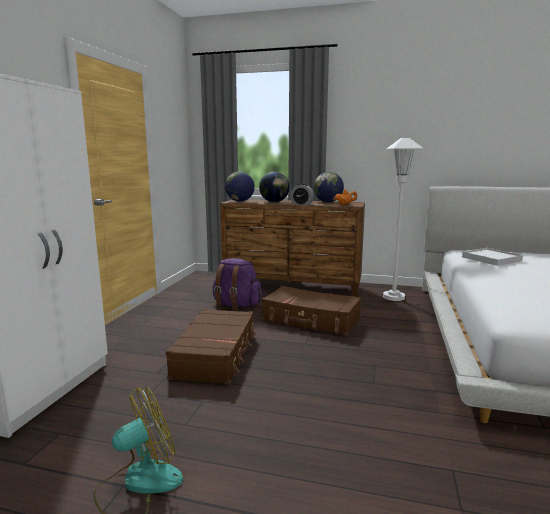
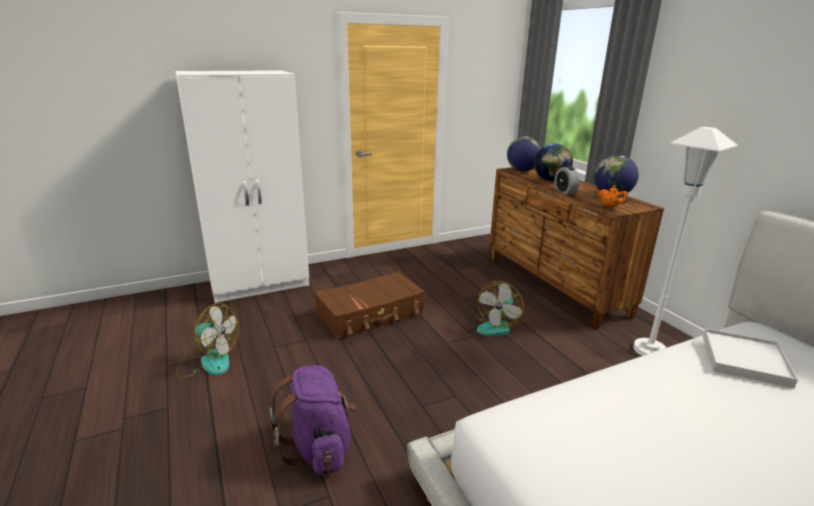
camera: 50 degrees right, 10 degrees up
purple backpack [213,258,262,311] -> purple backpack moved to [270,365,355,475]
brown suitcase [262,286,361,336] -> fan [476,281,524,336]

